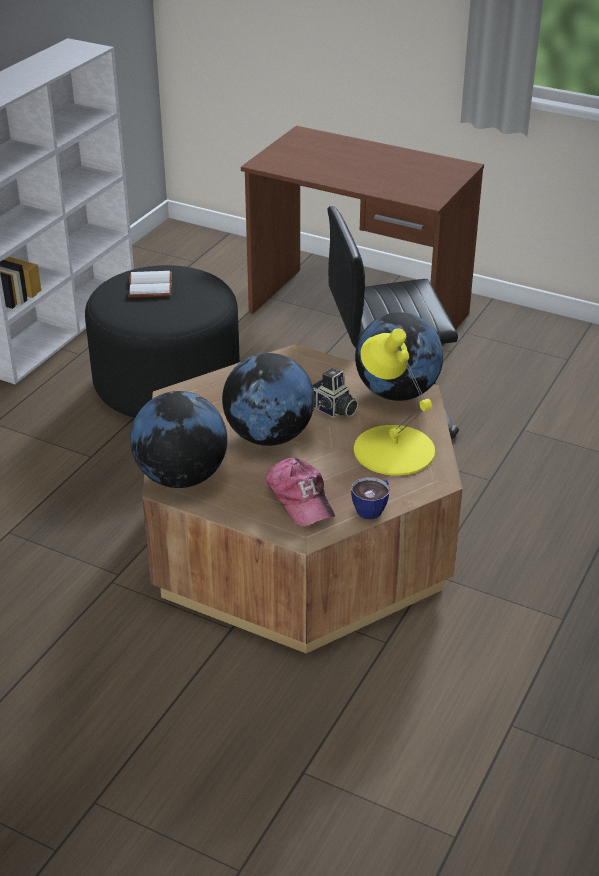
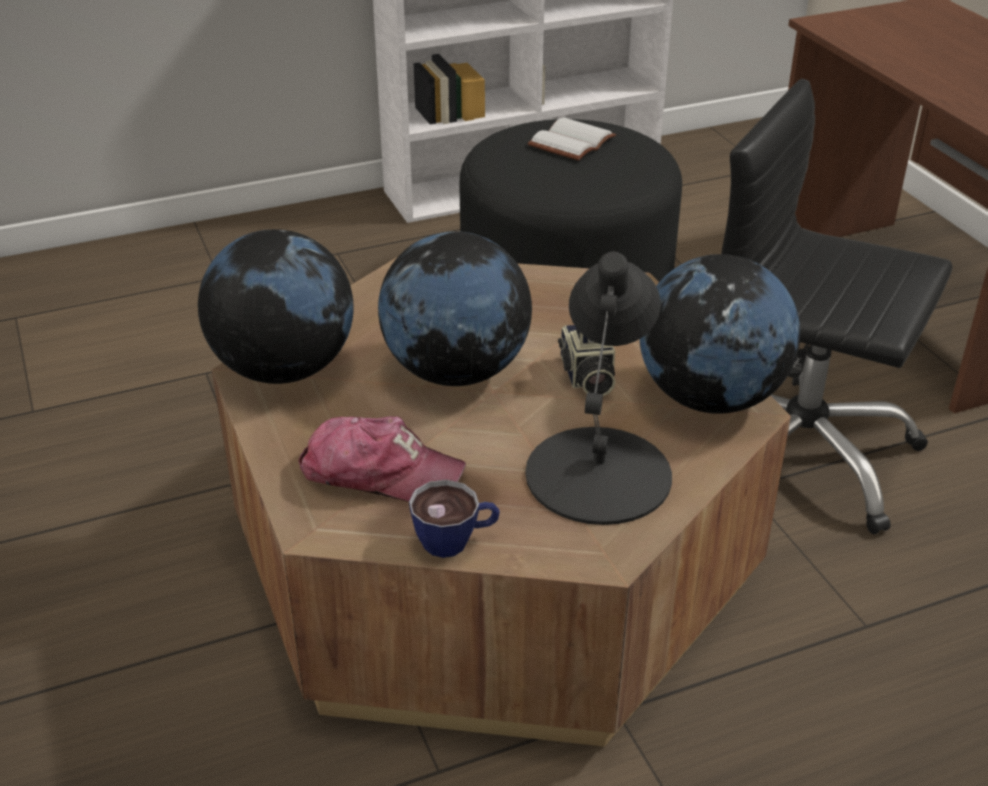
camera: 40 degrees right, 0 degrees up
cap [266,457,335,526] -> cap turned 90 degrees counterclockwise [299,416,466,502]
yellow table lamp [354,328,435,476] -> black table lamp [526,252,672,525]

